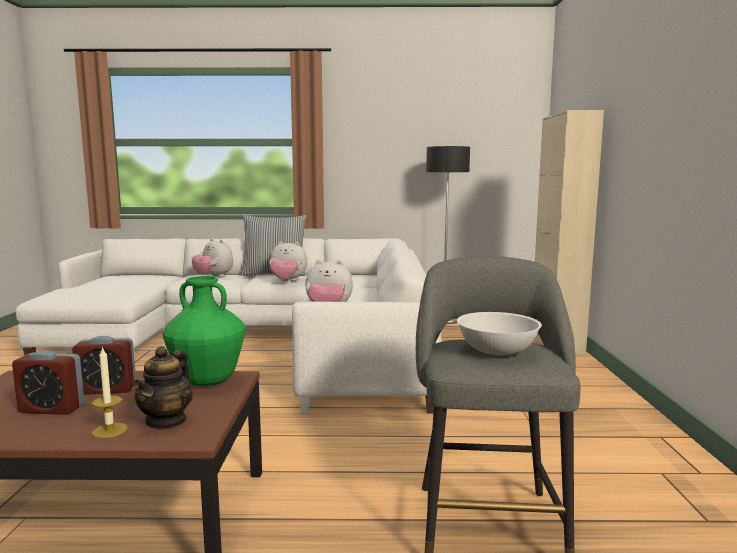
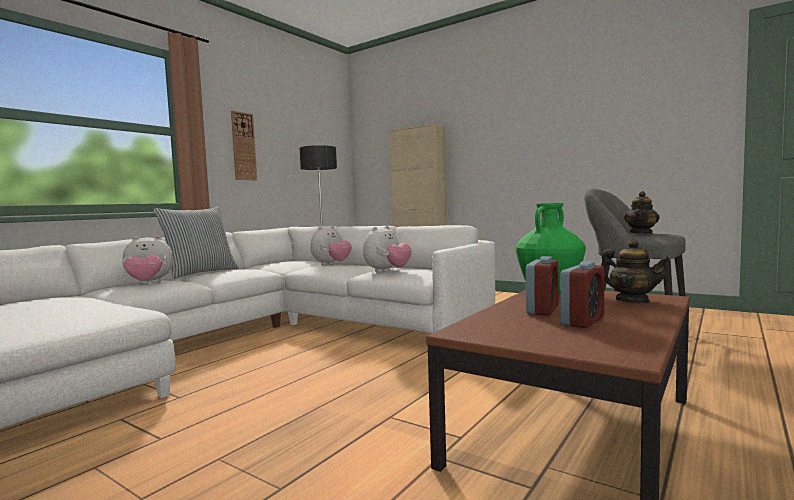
camera: 55 degrees left, 5 degrees down
candle [92,347,127,438] -> none
plush toy [269,241,307,281] -> plush toy moved to [311,226,352,265]
white bowl [457,312,542,355] -> teapot [624,191,660,234]
none -> wall clock [231,111,257,180]

